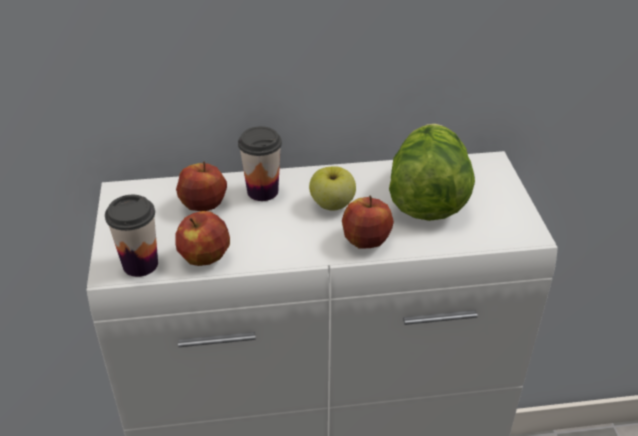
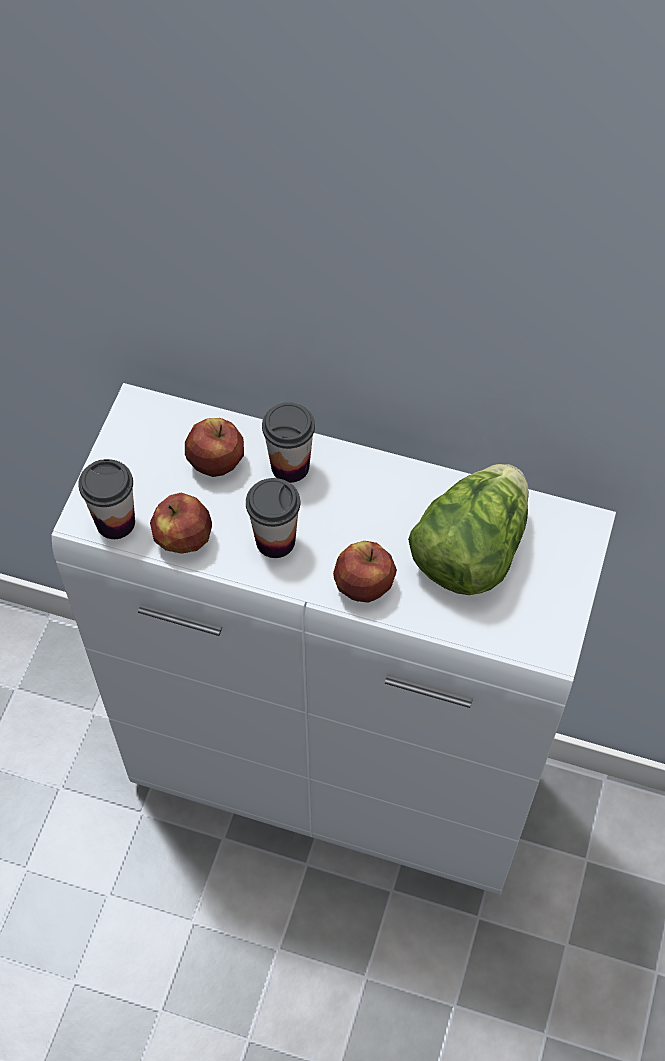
camera: 25 degrees right, 20 degrees up
apple [309,166,356,211] -> none
none -> cup [246,478,301,558]

